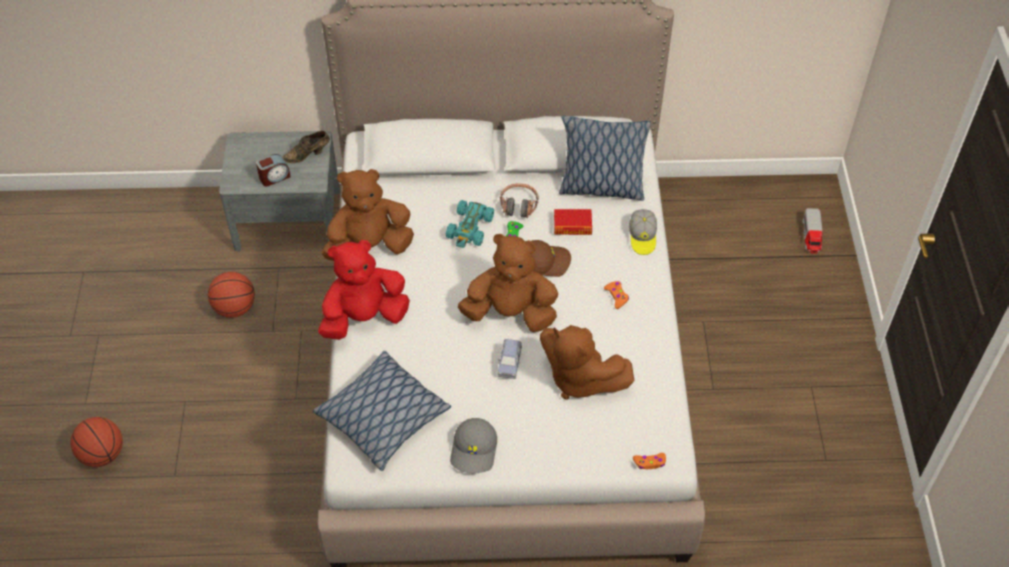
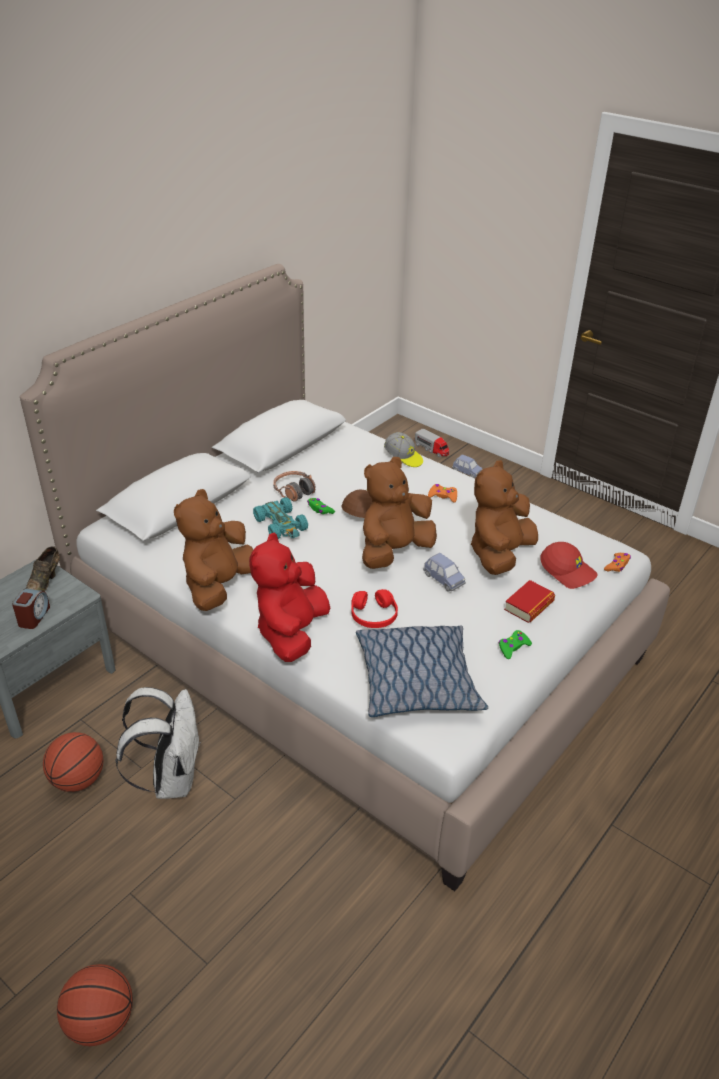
camera: 50 degrees left, 15 degrees down
grey cap [450,418,497,473] -> green game controller [498,630,532,659]
brown plush toy [540,325,634,400] -> brown plush toy turned 135 degrees clockwise [471,460,538,575]
book [554,209,592,235] -> book moved to [504,580,555,623]
pillow [559,116,651,201] -> none
none -> white backpack [115,687,199,799]
none -> red headphones [351,589,398,628]
none -> blue toy car [452,454,483,478]
none -> red cap [540,542,597,589]

